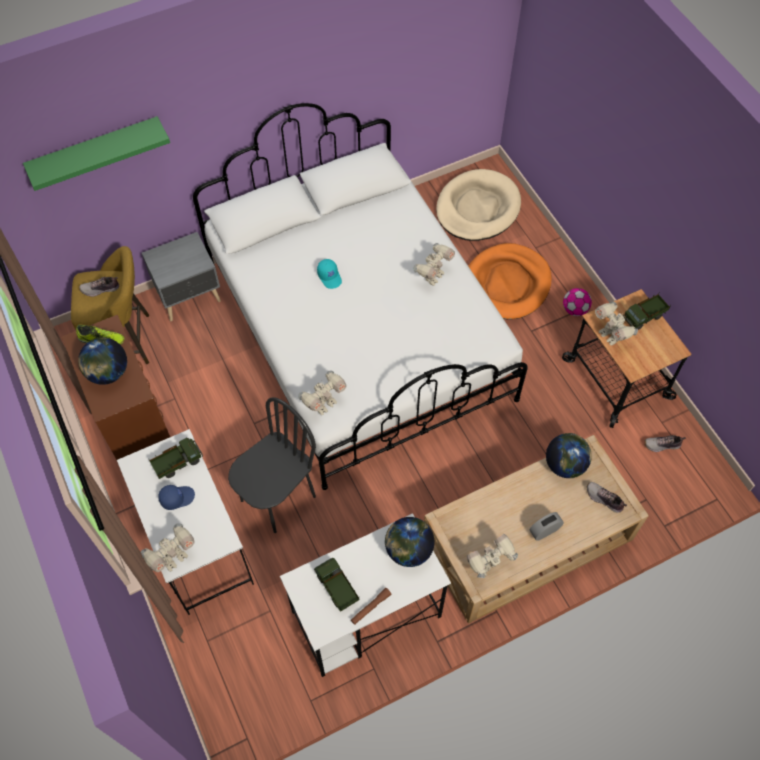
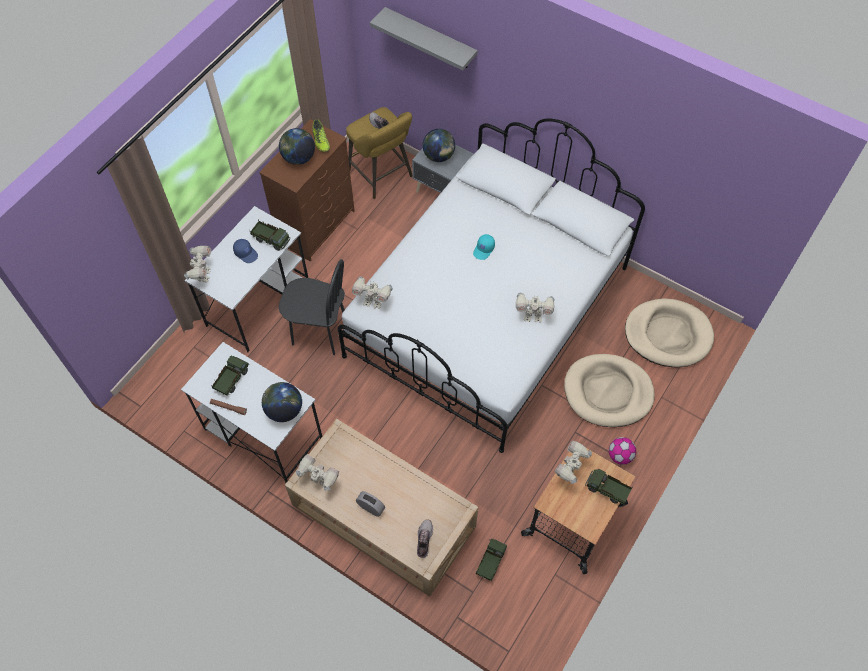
camera: 60 degrees right, 0 degrees up
green shelf [23,116,170,191] -> grey shelf [370,7,478,71]
toy robot [141,523,195,572] -> toy robot turned 105 degrees counterclockwise [184,246,211,282]
orange dog bed [468,243,552,319] -> beige dog bed [564,354,655,427]
globe [546,433,592,478] -> globe moved to [422,129,455,162]
shoe [644,435,686,452] -> none
none -> toy truck [476,539,507,581]

